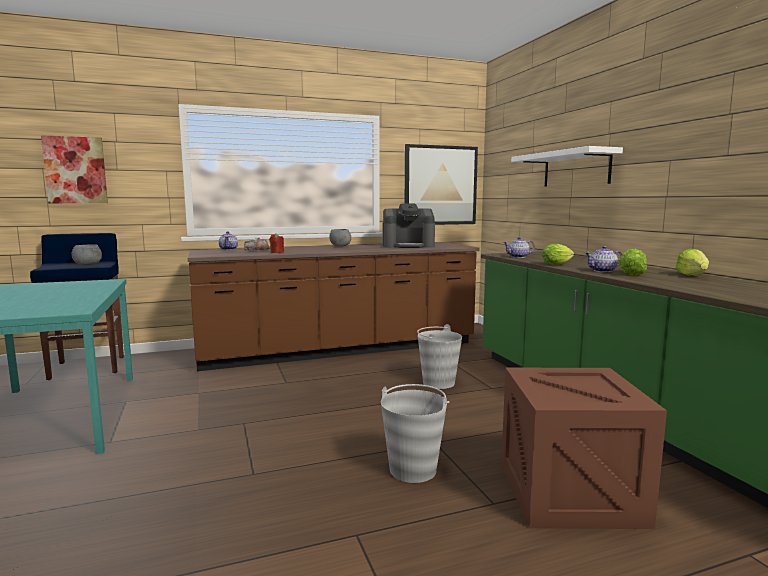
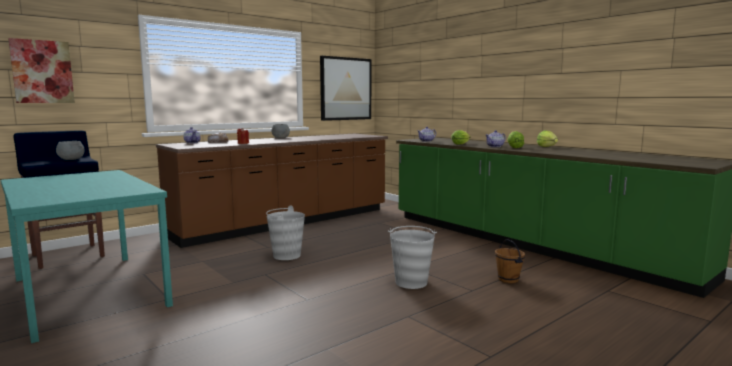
camera: 20 degrees left, 0 degrees up
coffee machine [383,203,435,248] -> none
grey bucket [417,324,462,389] -> grey bucket moved to [266,206,305,260]
crate [501,368,667,529] -> brown bucket [495,239,525,283]
white shelf [511,146,623,187] -> none

